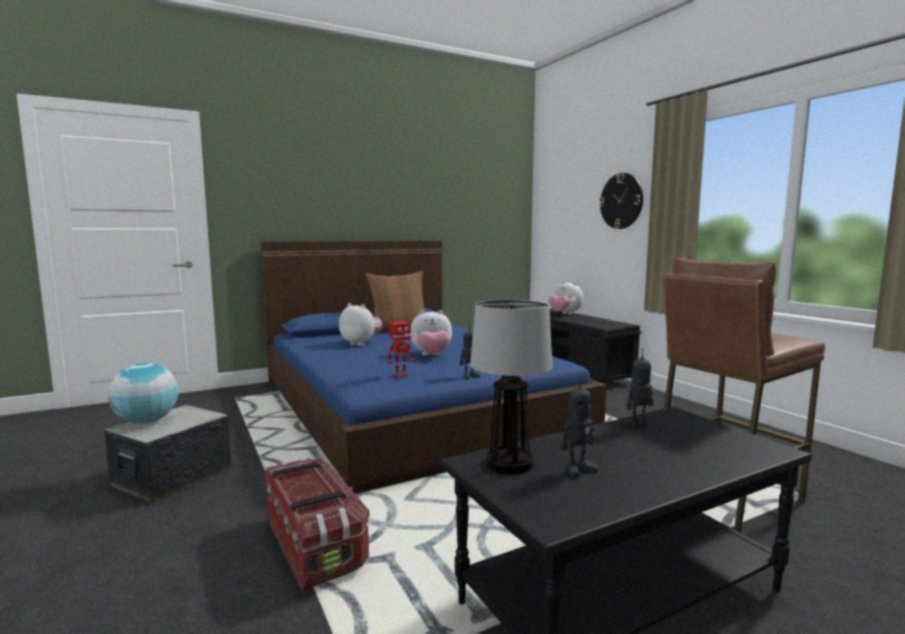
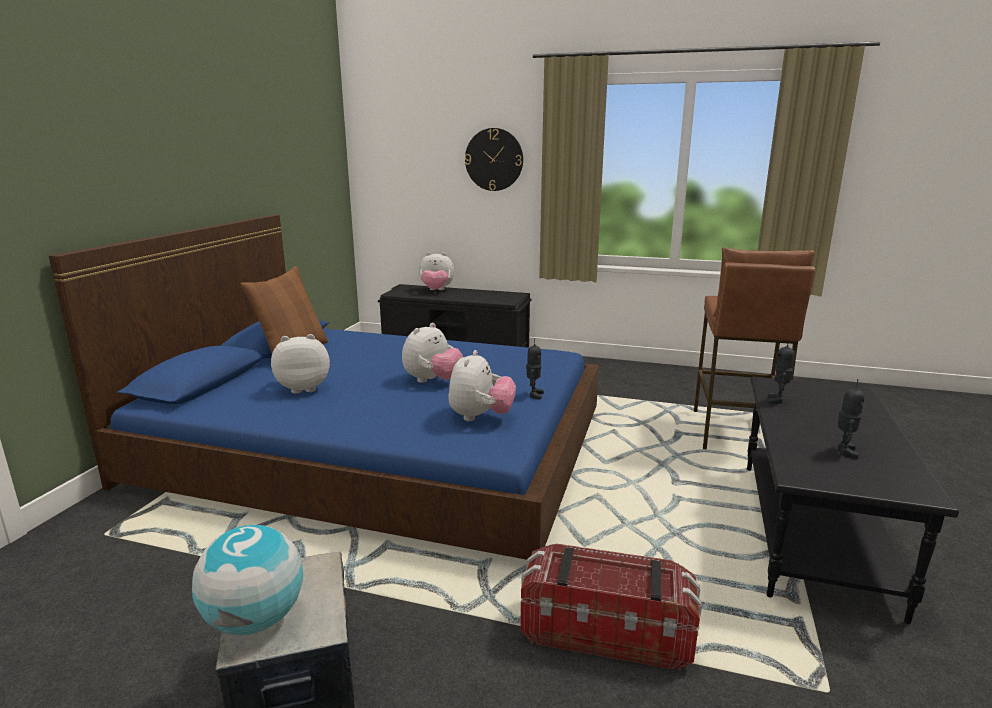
camera: 45 degrees left, 10 degrees up
toy robot [388,321,415,378] -> plush toy [448,350,516,421]
table lamp [470,300,553,474] -> none

